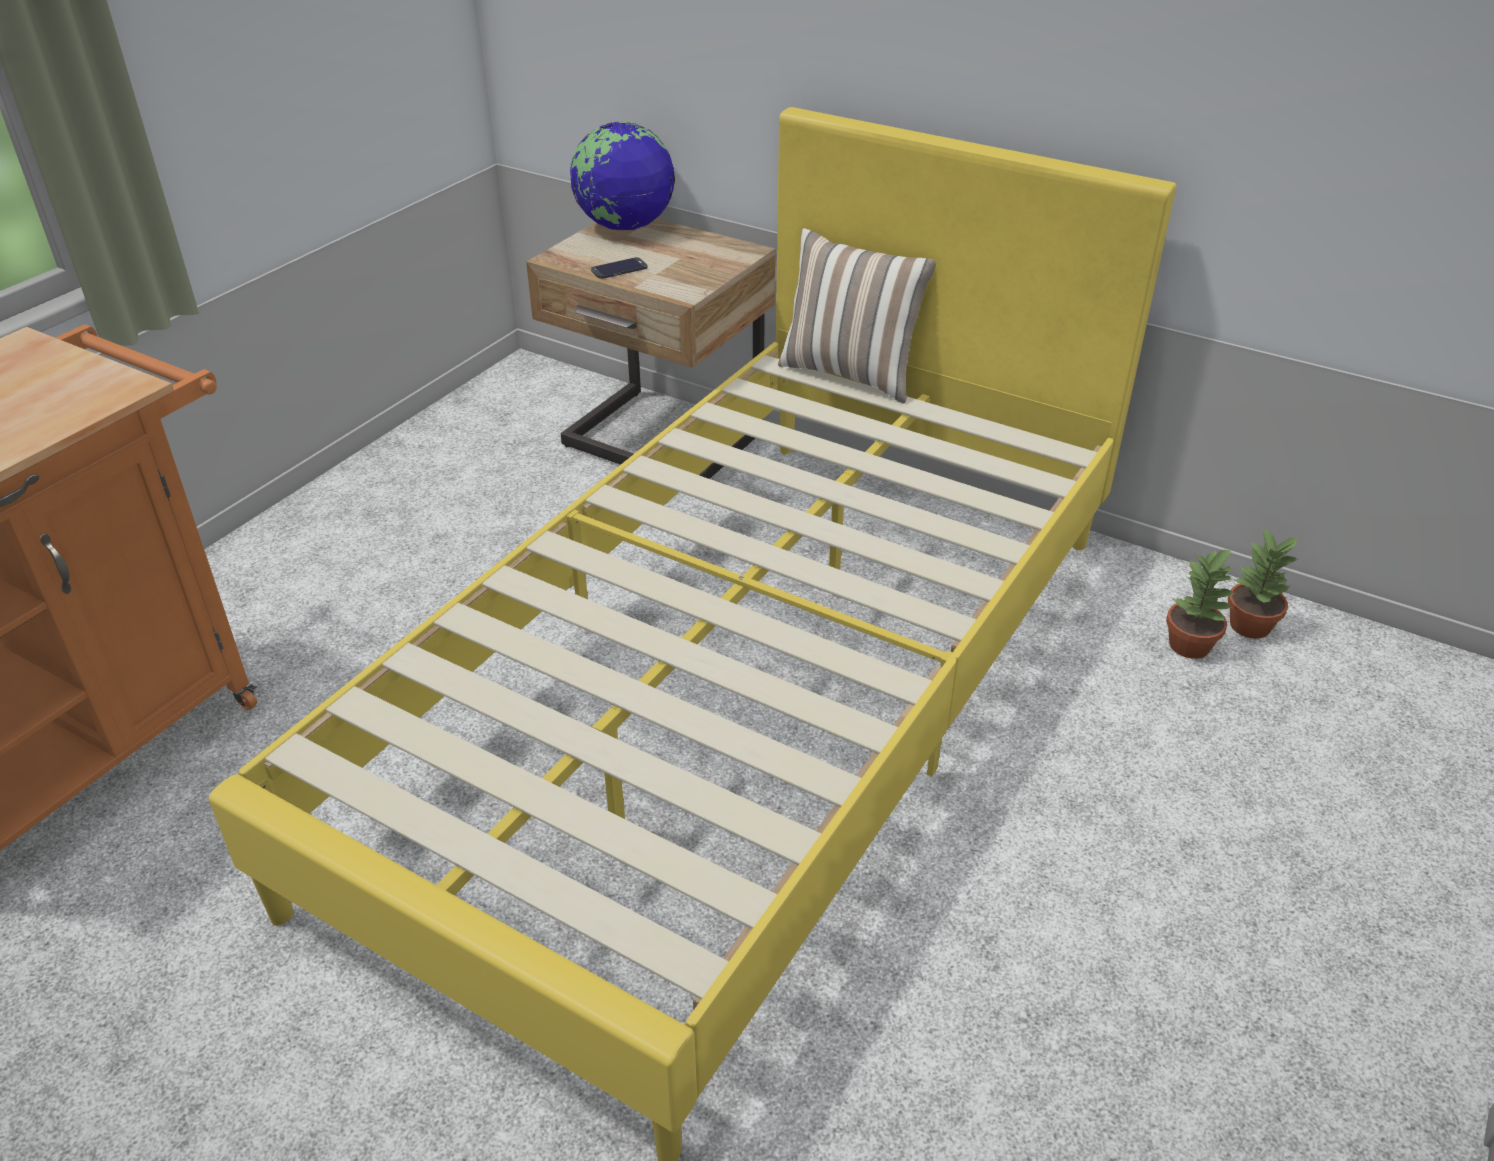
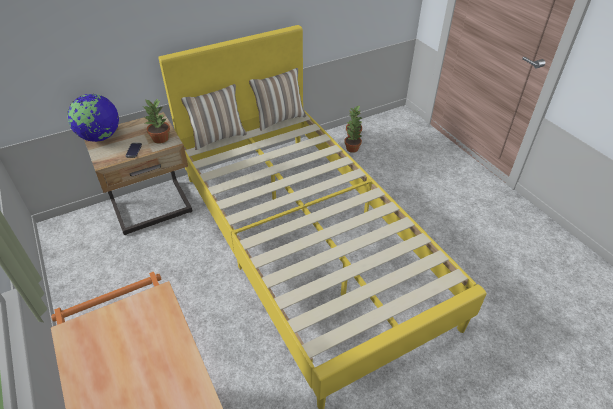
camera: 60 degrees left, 5 degrees up
none -> potted plant [143,98,170,144]
none -> pillow [249,68,306,131]

